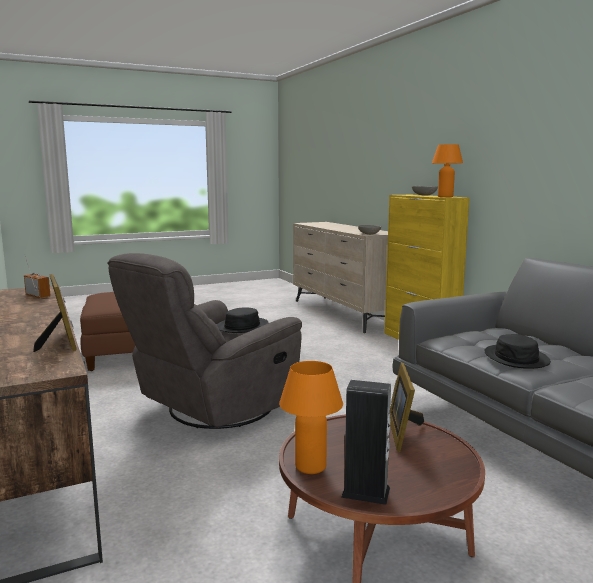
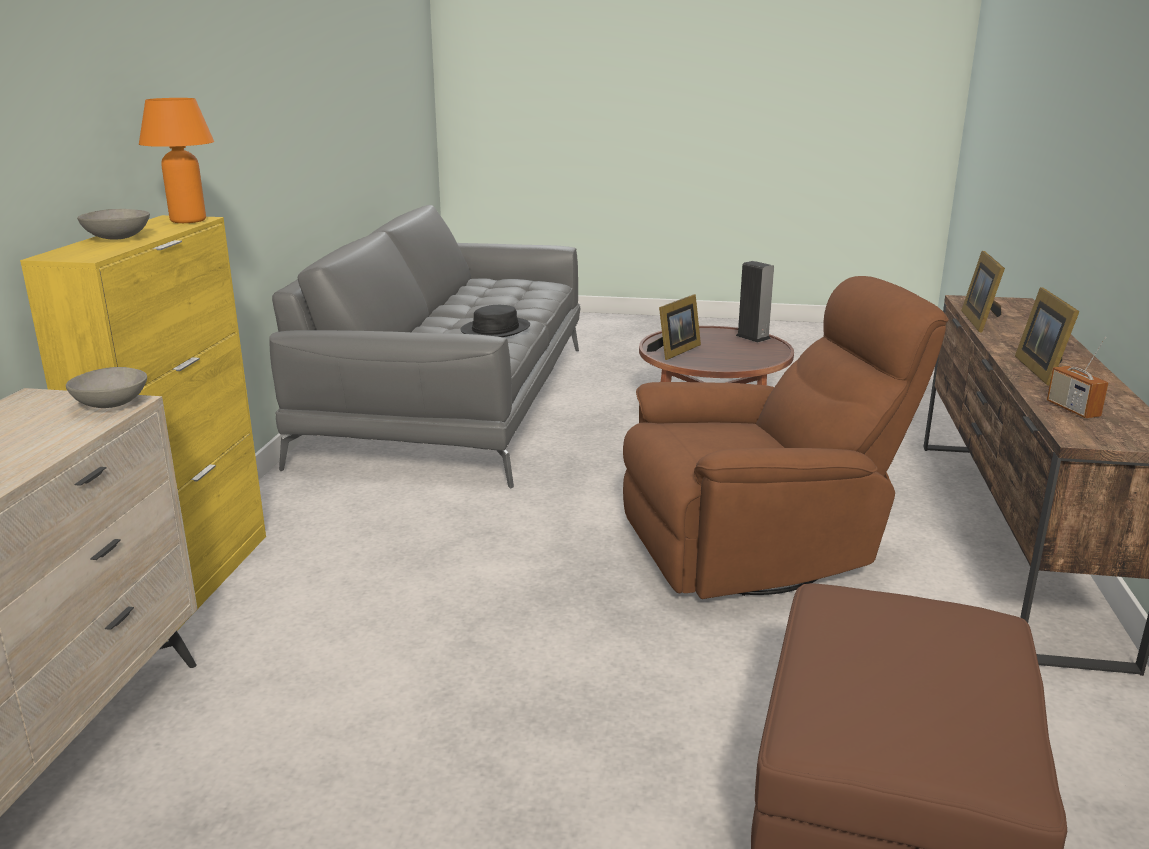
camera: 145 degrees left, 10 degrees up
grey armchair [108,253,302,429] -> brown armchair [623,276,949,599]
black hat [217,307,269,333] -> none
orange table lamp [279,361,343,474] -> none
none -> picture frame [1015,287,1080,386]

